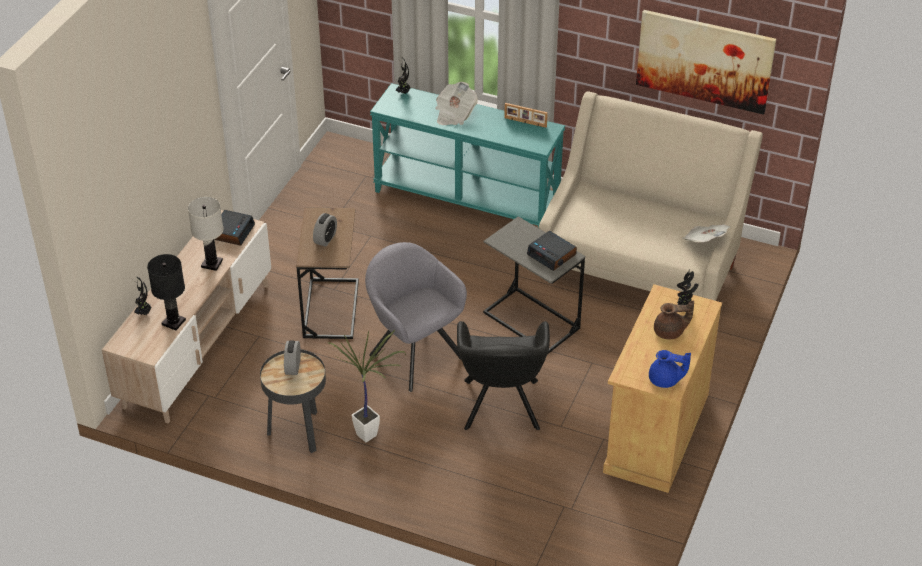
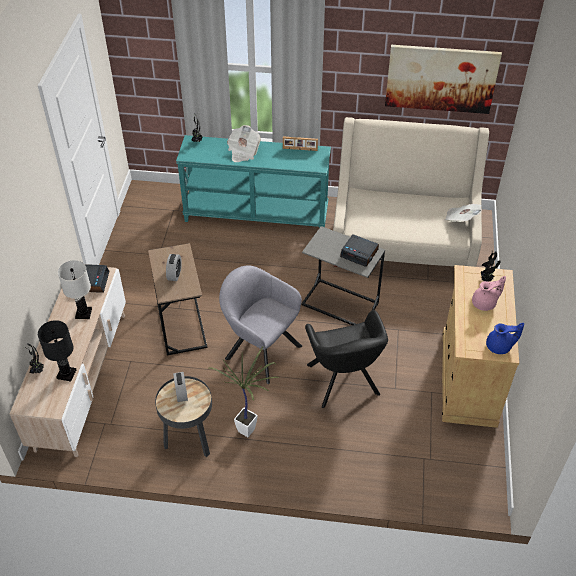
camera: 15 degrees left, 5 degrees up
brown teapot [654,300,694,339] -> pink teapot [472,276,506,311]

